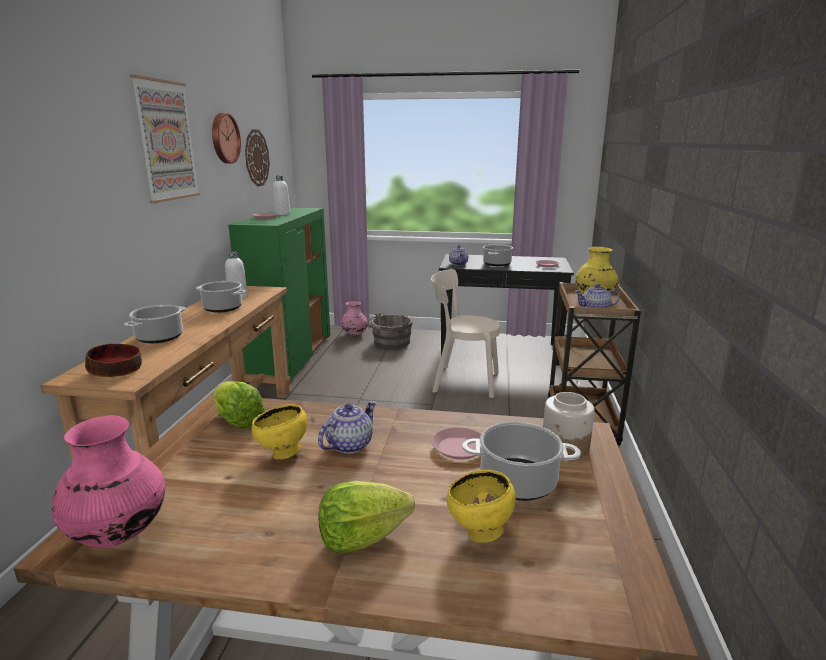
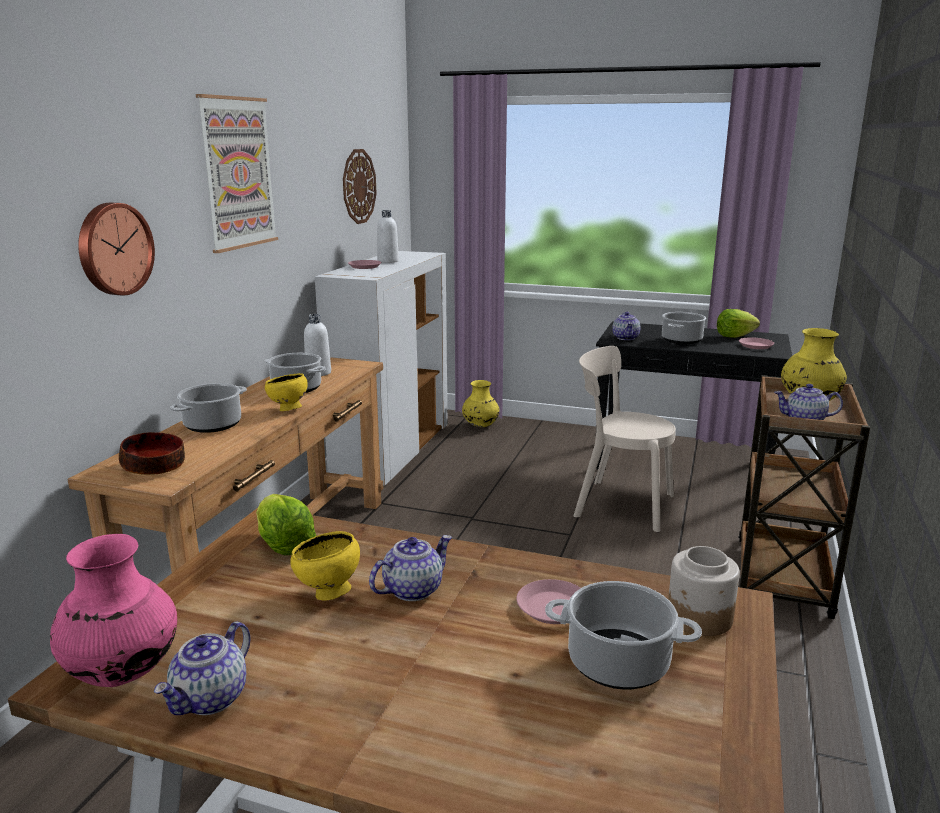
camera: 10 degrees right, 0 degrees up
wall clock [212,113,241,164] -> wall clock moved to [78,203,155,295]
green cabinet [229,208,330,380] -> white cabinet [315,251,448,486]
lettuce [318,481,415,553] -> lettuce moved to [717,309,760,338]
pink vase [341,301,368,335] -> yellow vase [462,380,499,427]
grey bucket [366,313,413,349] -> none
yellow bowl [447,470,516,543] -> yellow bowl moved to [265,373,308,411]
none -> teapot [154,622,250,715]

